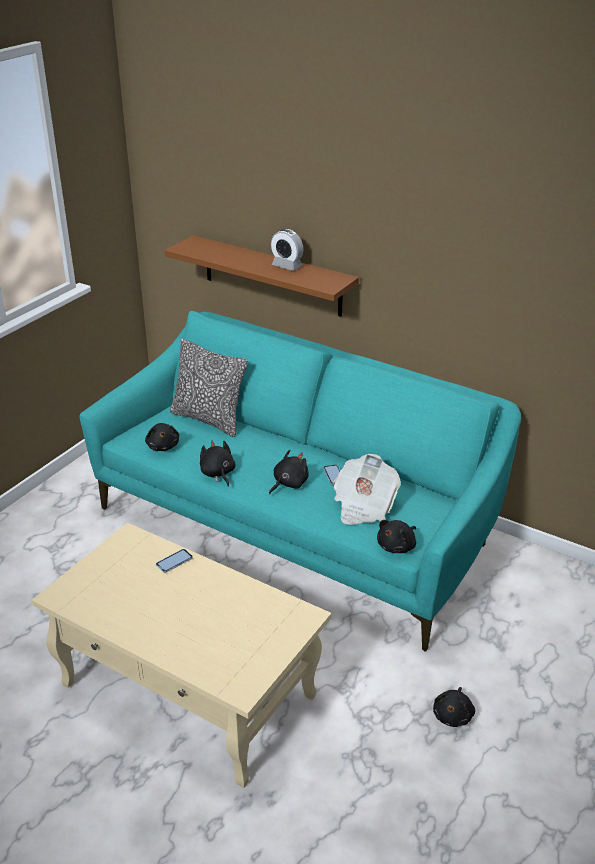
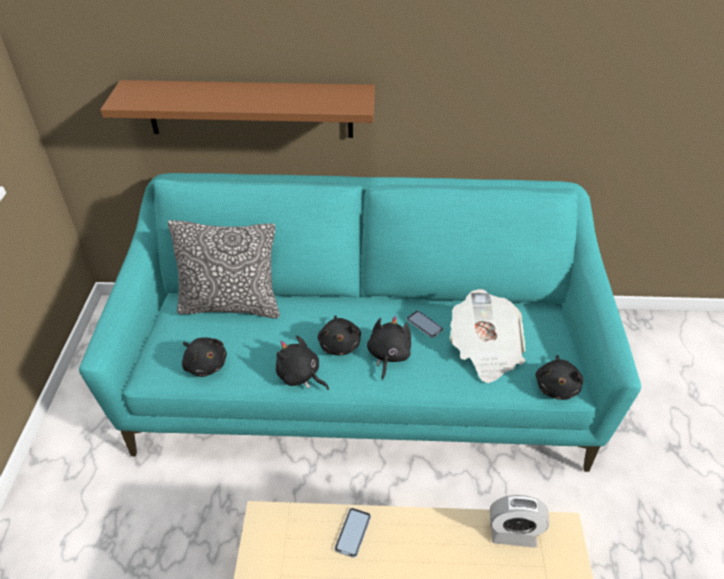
camera: 30 degrees left, 10 degrees up
alarm clock [271,229,303,271] -> alarm clock moved to [490,495,549,548]
black plush toy [433,687,475,727] -> black plush toy moved to [318,315,361,355]

